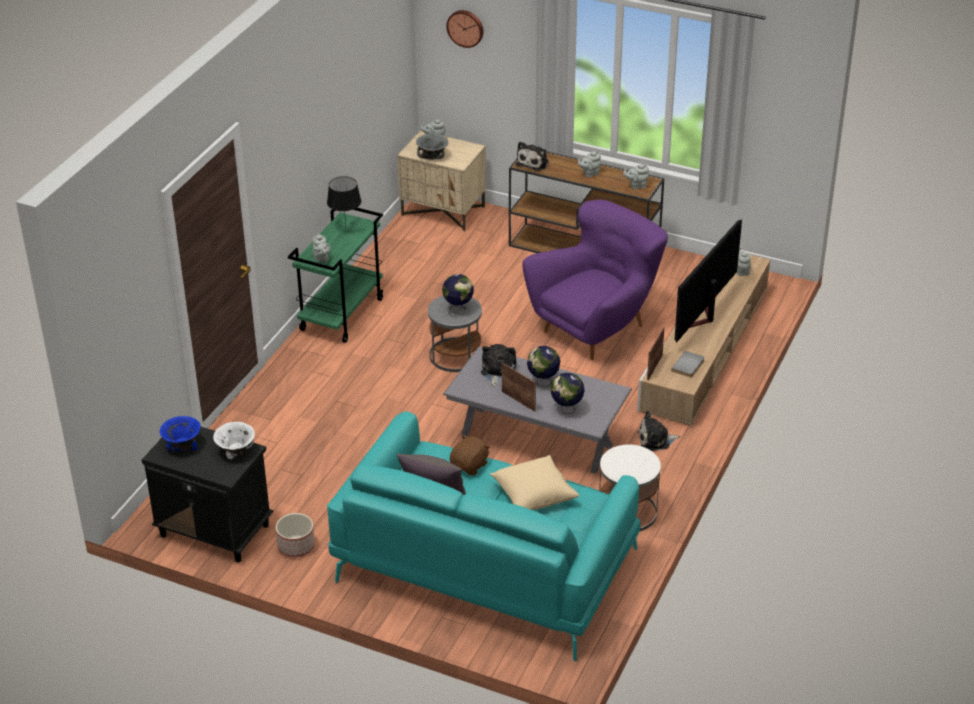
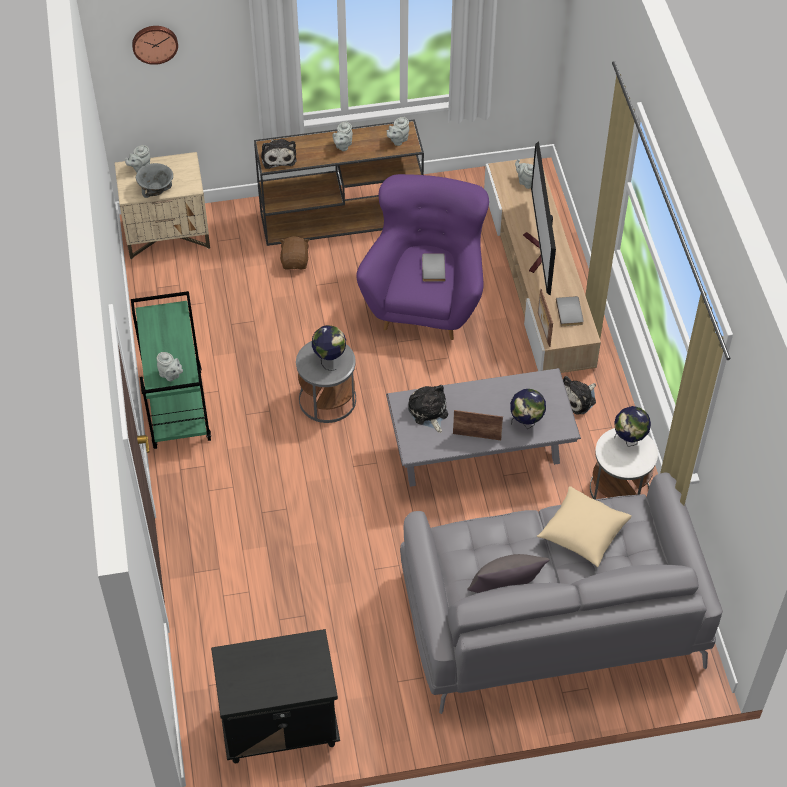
camera: 35 degrees left, 15 degrees up
blue bowl [160,416,200,452] -> none
white bowl [213,422,255,459] -> none
planter [276,513,315,558] -> none
black table lamp [327,176,361,225] -> none
turquoise sofa [327,411,641,661] -> grey sofa [400,473,723,714]
brown plush toy [450,435,490,476] -> brown plush toy moved to [279,236,309,270]
globe [527,346,560,387] -> globe moved to [614,406,651,447]
none -> grey book [422,253,445,282]

